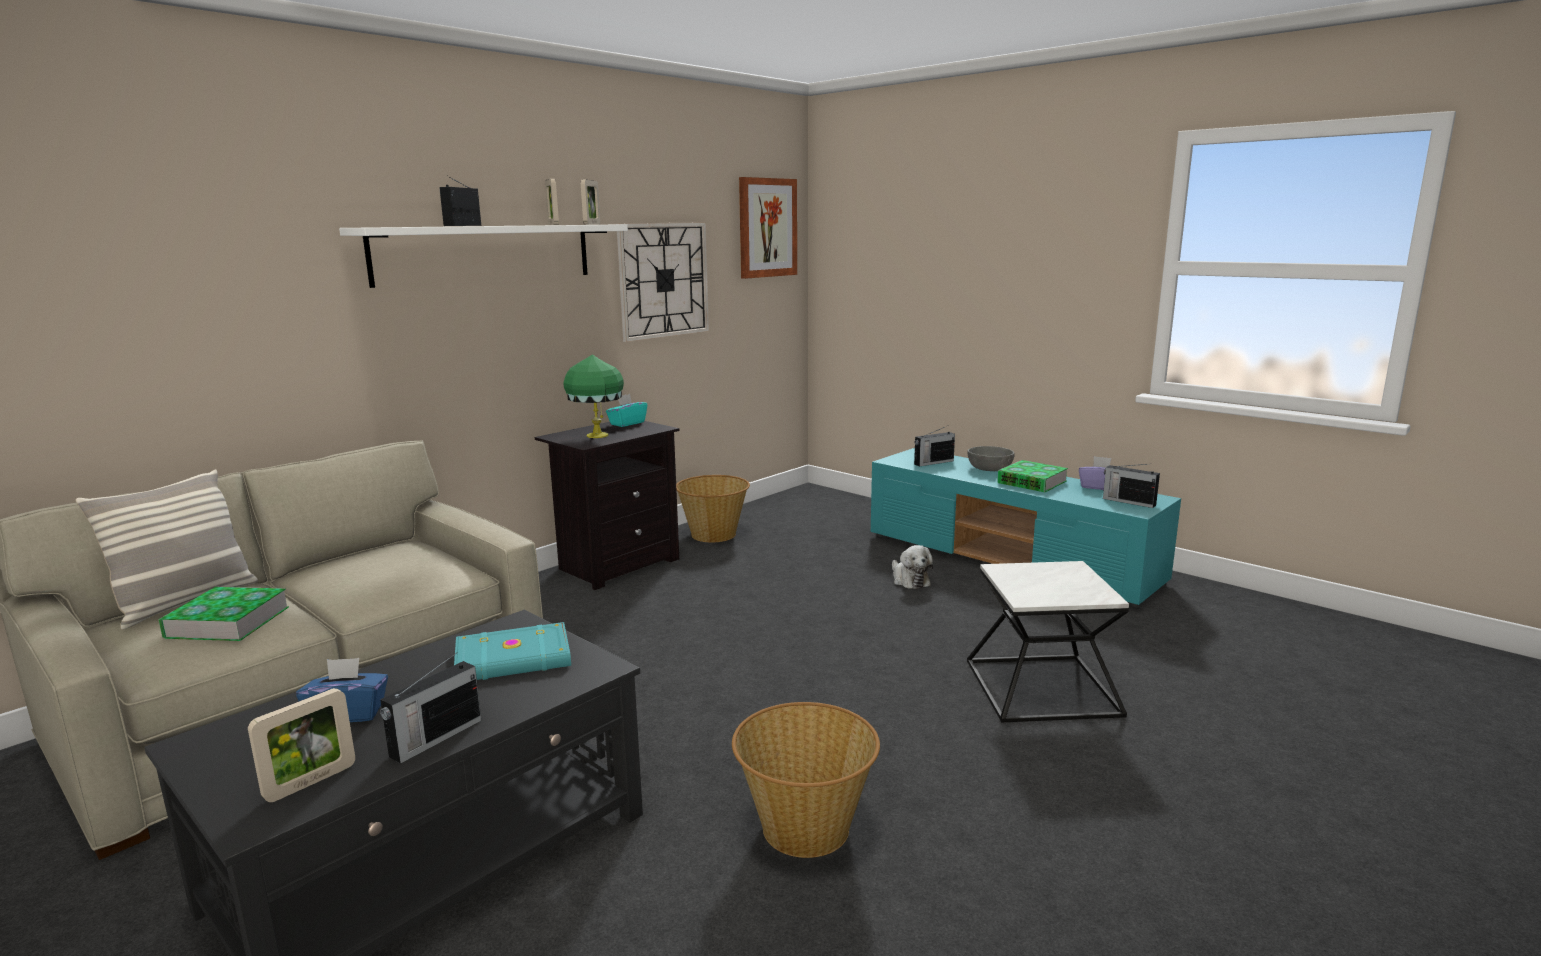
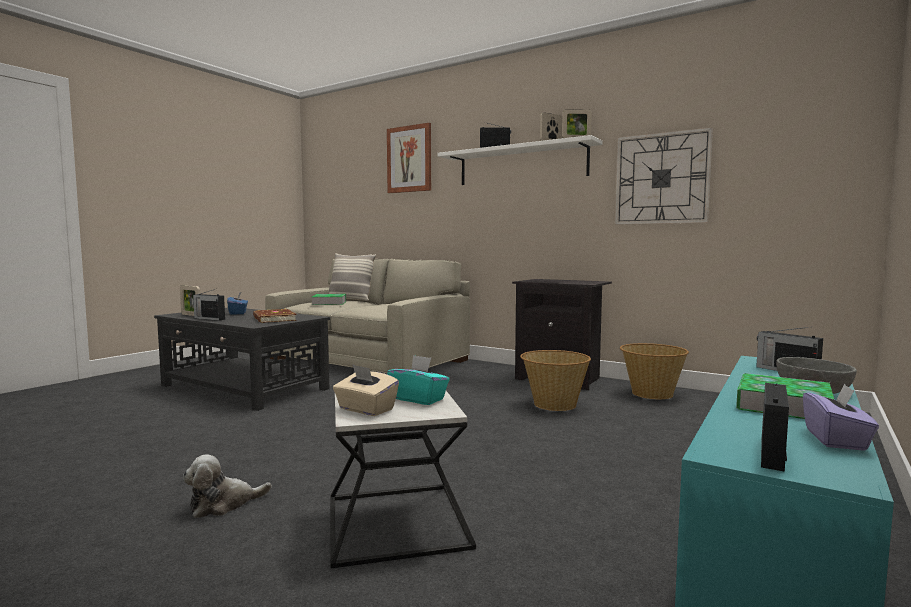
camera: 80 degrees right, 10 degrees down
turquoise book [454,622,571,680] -> brown book [253,309,297,323]
green table lamp [563,354,624,438] -> none
turquoise tissue box [606,394,647,427] -> turquoise tissue box moved to [387,355,450,405]
basket [732,702,880,858] -> basket moved to [520,350,591,411]
picture [739,177,797,279] -> picture moved to [387,123,431,193]
plush toy [892,545,933,589] -> plush toy moved to [183,455,272,518]
none -> beige tissue box [333,364,399,416]

